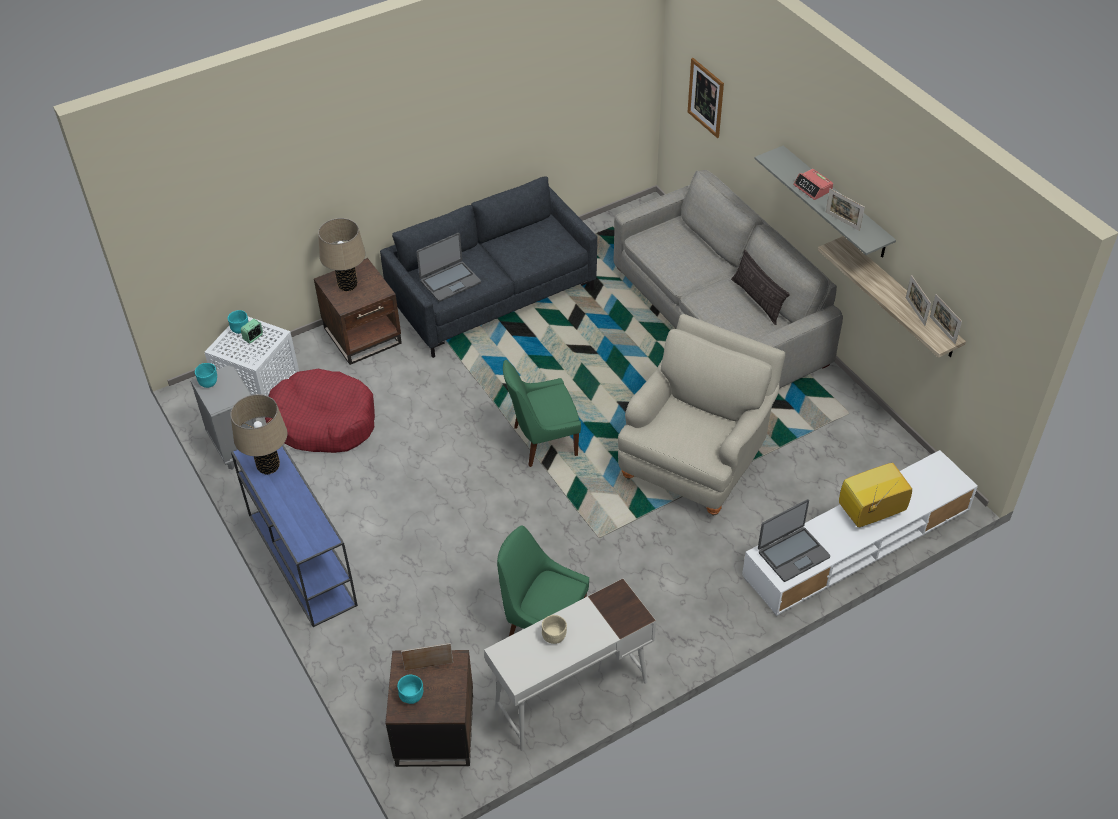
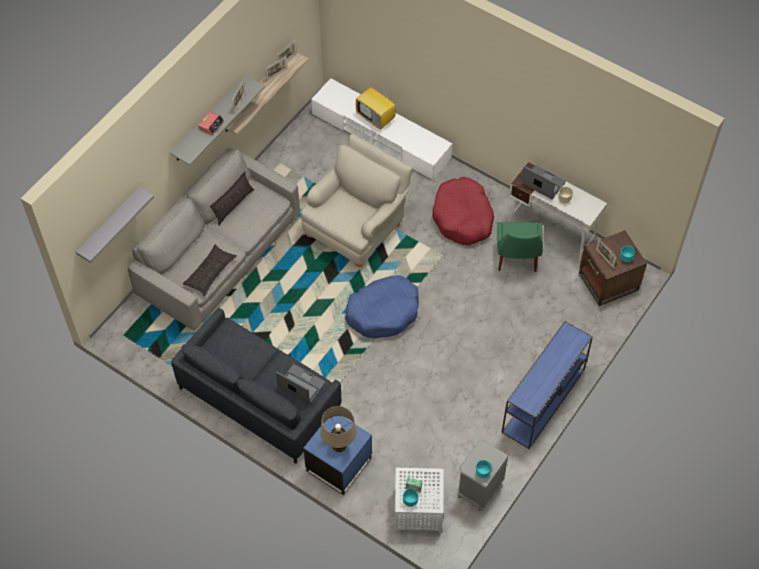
camera: 115 degrees left, 10 degrees up
beige table lamp [230,394,287,475] -> none
red dog bed [265,369,375,453] -> red dog bed moved to [432,177,494,245]
brown side table [314,258,402,365] -> blue side table [303,416,372,495]
green chair [503,360,581,467] -> blue dog bed [345,275,419,338]
beige armchair [618,314,785,516] -> beige armchair turned 120 degrees clockwise [301,134,413,267]
picture [688,58,724,138] -> grey shelf [76,187,154,263]
laptop [758,499,830,582] -> laptop moved to [522,165,566,199]
none -> pillow [183,244,237,296]

